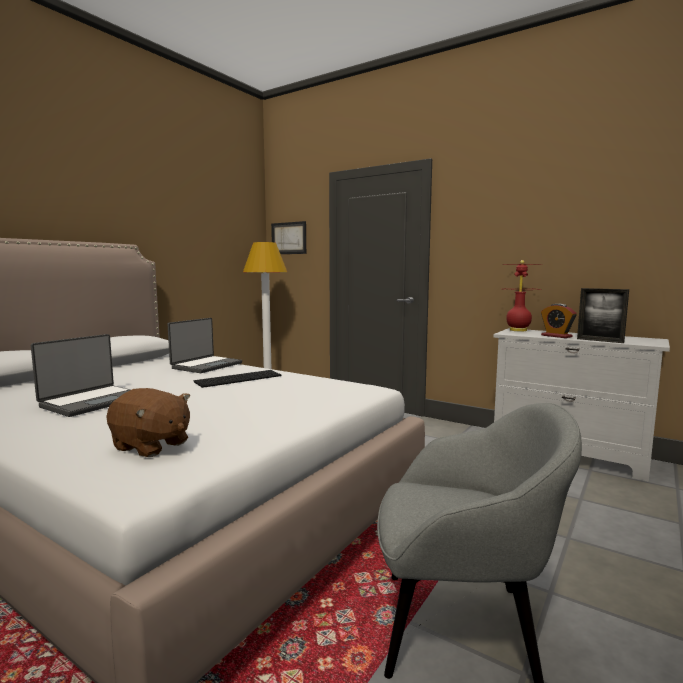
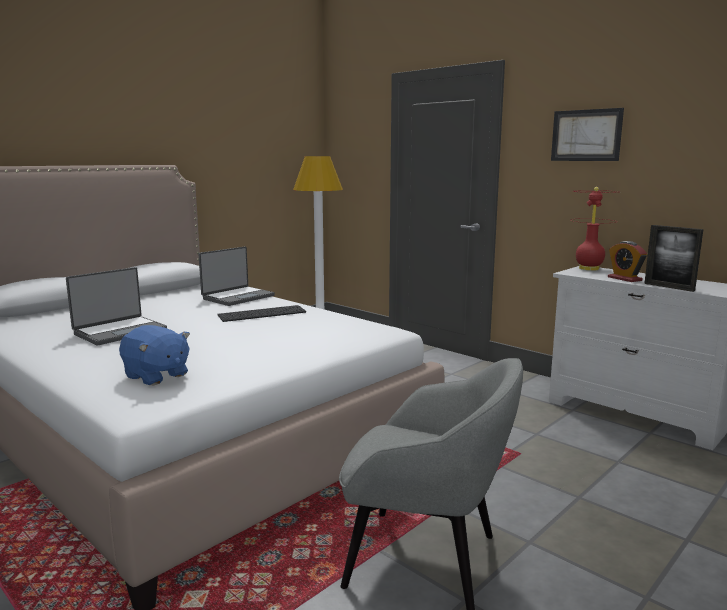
camera: 10 degrees right, 5 degrees up
brown plush toy [106,388,190,457] -> blue plush toy [119,325,190,385]
picture [271,221,306,254] -> picture moved to [551,108,624,161]

